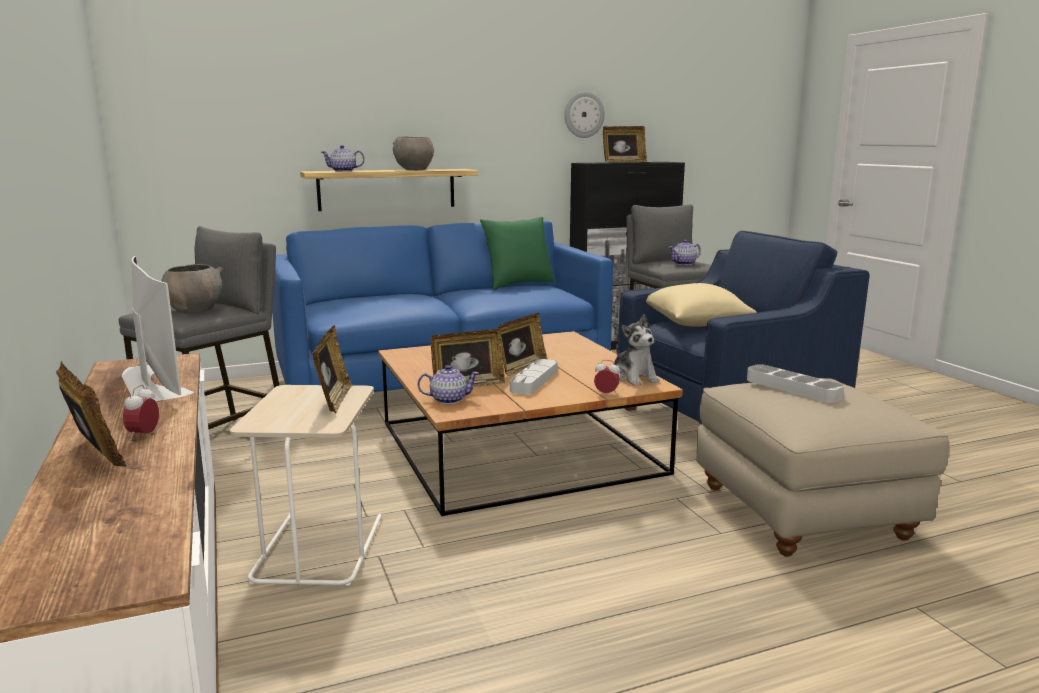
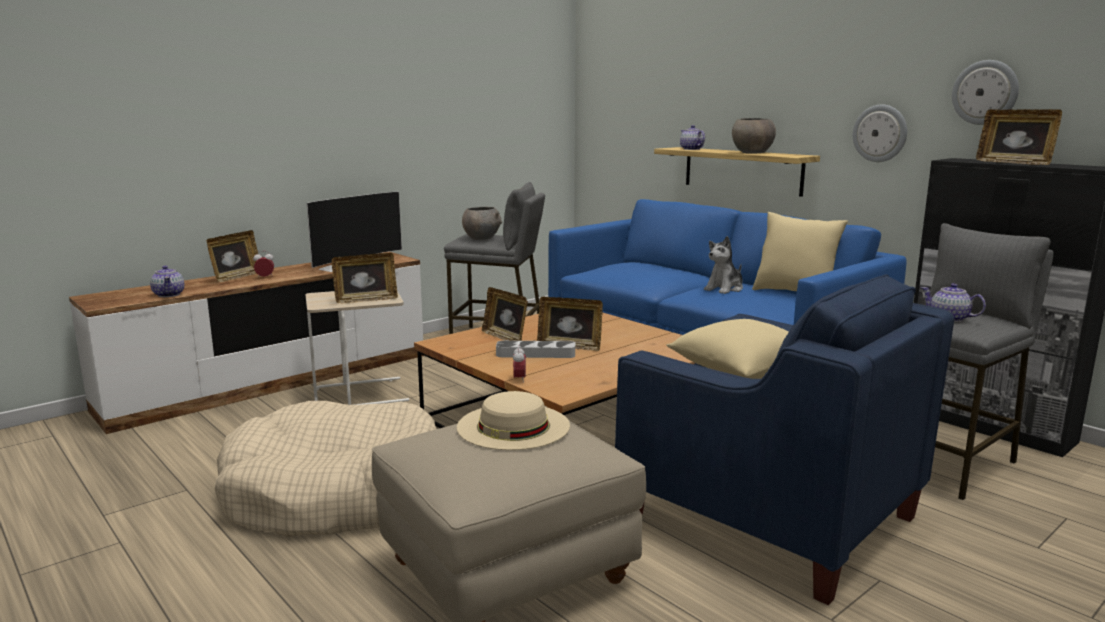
camera: 70 degrees right, 0 degrees up
teapot [417,365,479,404] -> teapot moved to [150,266,185,297]
green pillow [480,217,555,290] -> beige pillow [752,212,848,291]
plush toy [614,314,660,386] -> plush toy moved to [704,236,743,294]
grey tray [747,364,844,403] -> beige hat [457,391,570,450]
none -> beige dog bed [215,401,436,537]
none -> wall clock [853,105,907,162]

